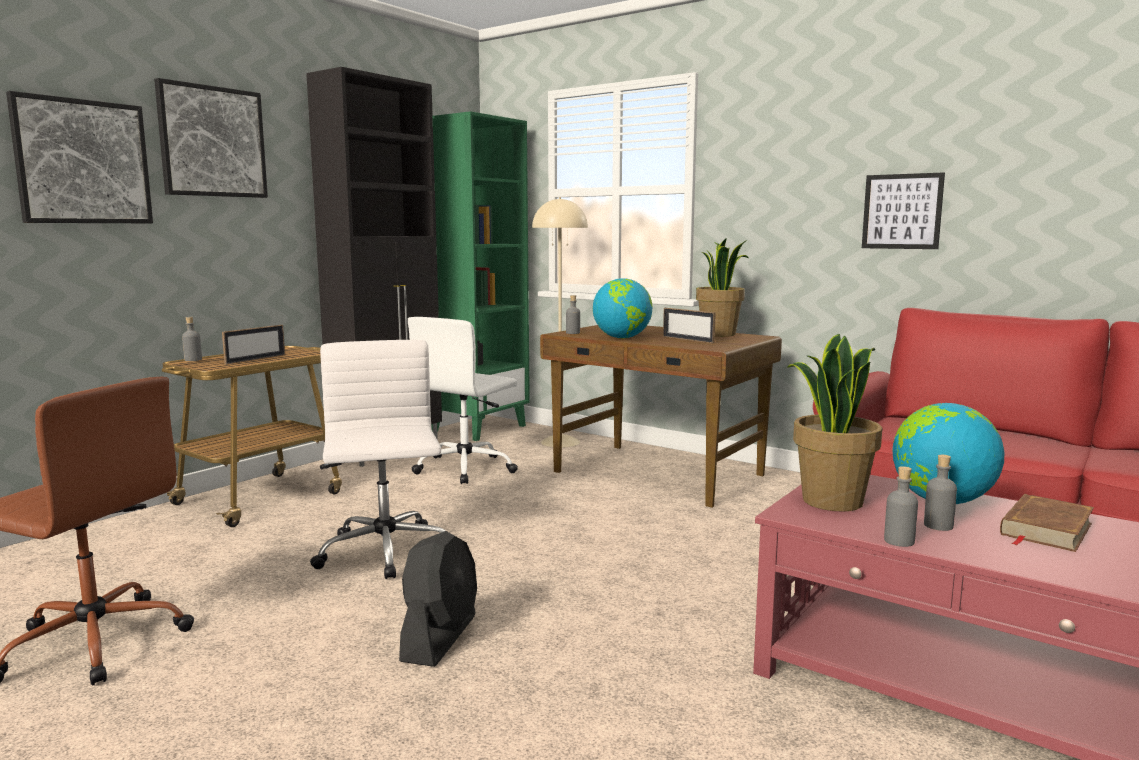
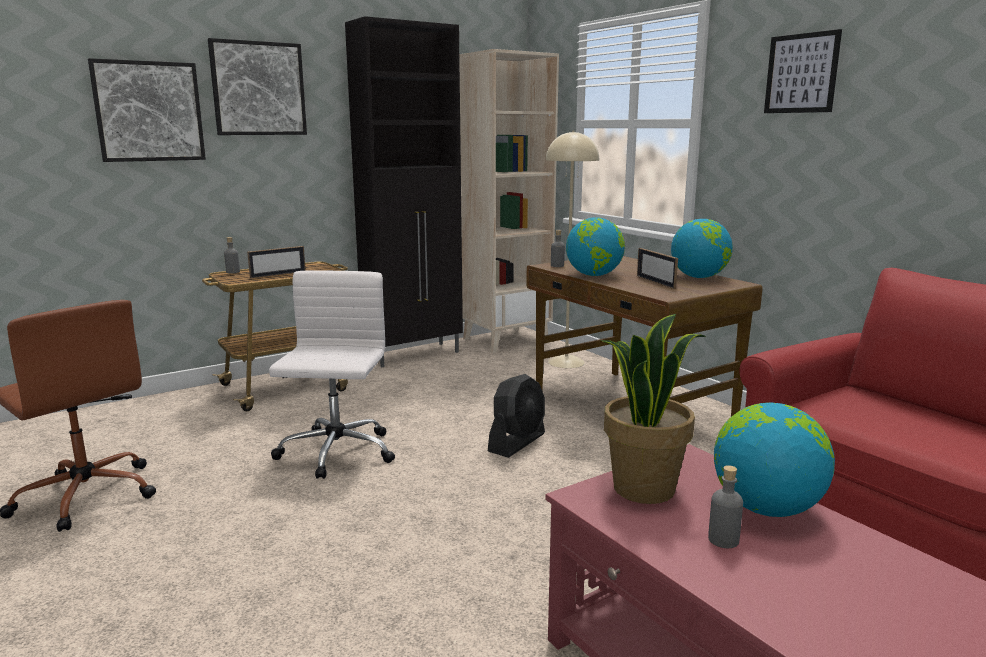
camera: 20 degrees right, 5 degrees up
black fan [399,531,477,667] -> black fan moved to [488,374,545,458]
white office chair [408,317,518,484] -> none
green bookcase [431,111,530,441] -> beige bookcase [459,49,559,353]
potted plant [696,238,749,337] -> globe [671,219,733,278]
picture [862,172,945,249] -> picture moved to [764,29,842,113]
grey bottle [884,466,918,547] -> none
brown book [1000,494,1094,552] -> none

